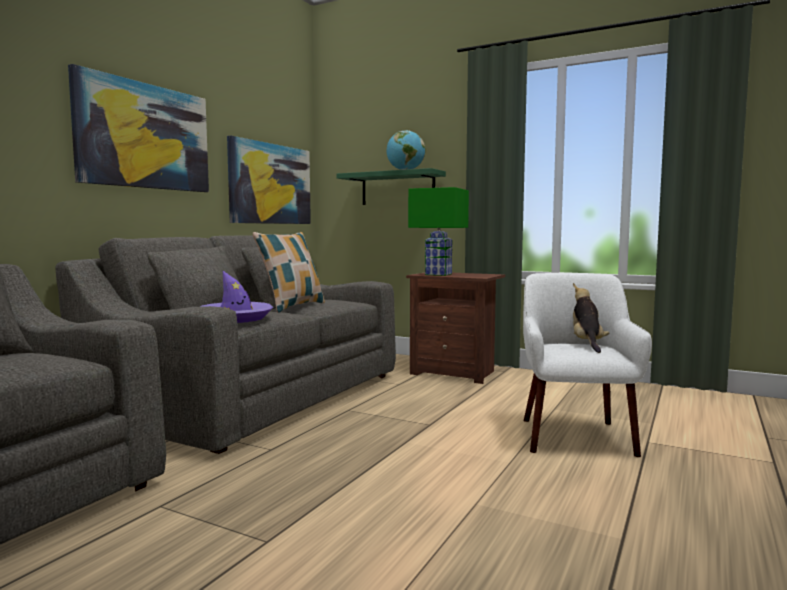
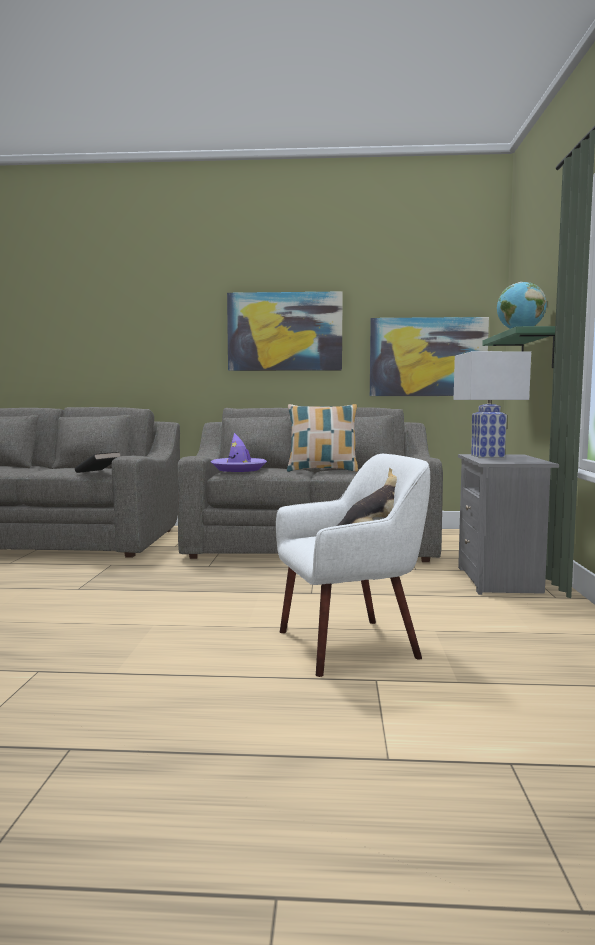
camera: 65 degrees right, 0 degrees up
brown nightstand [406,273,505,384] -> grey nightstand [458,454,559,595]
green table lamp [408,187,469,276] -> white table lamp [454,351,531,458]
none -> black book [75,452,120,473]

